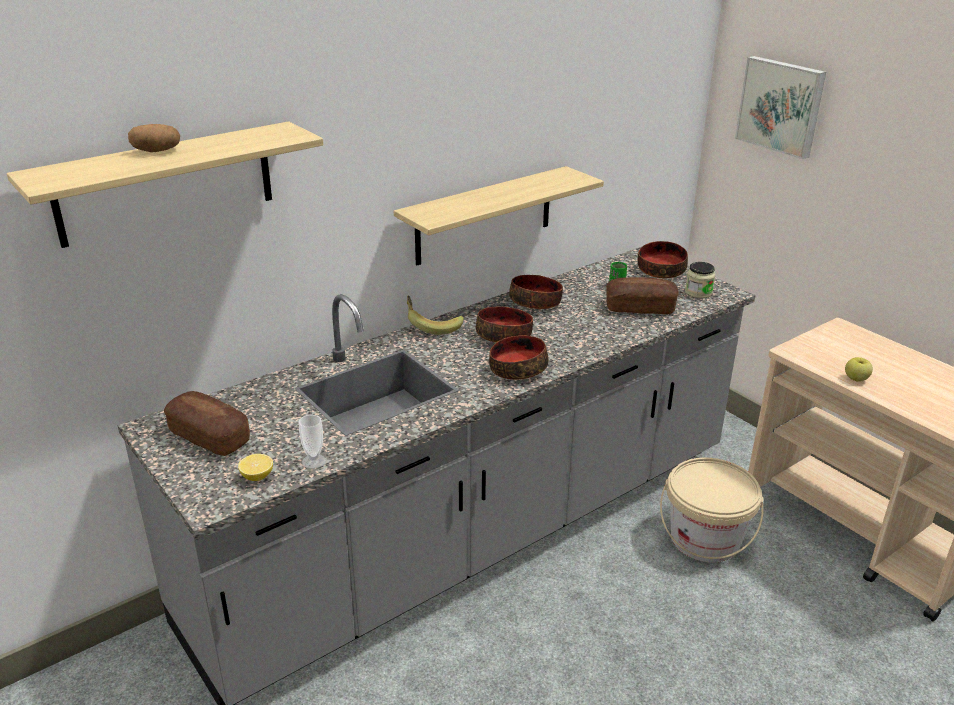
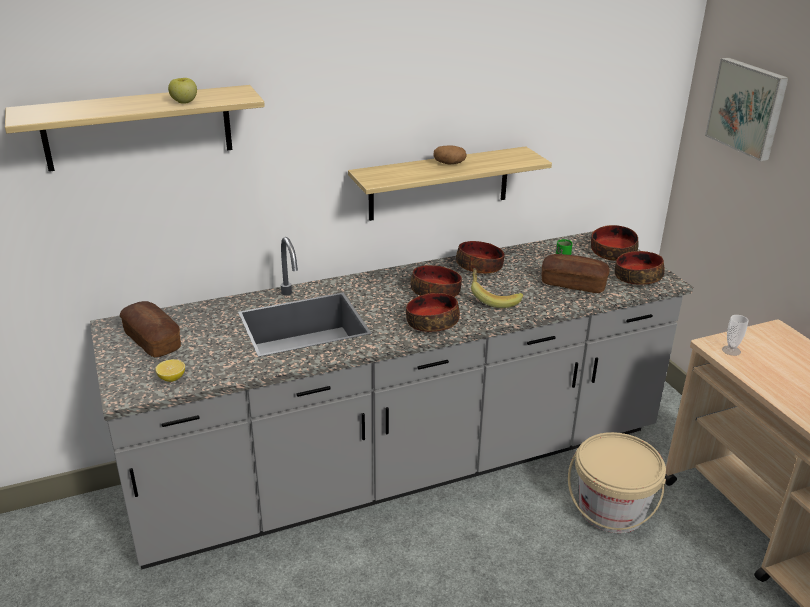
camera: 15 degrees right, 0 degrees up
potato [128,124,180,152] -> potato moved to [433,146,467,165]
cup [298,415,326,469] -> cup moved to [722,315,749,356]
banana [407,296,464,335] -> banana moved to [471,268,523,308]
jar [685,262,715,298] -> bowl [615,251,665,285]
apple [845,357,873,382] -> apple moved to [168,78,197,104]

